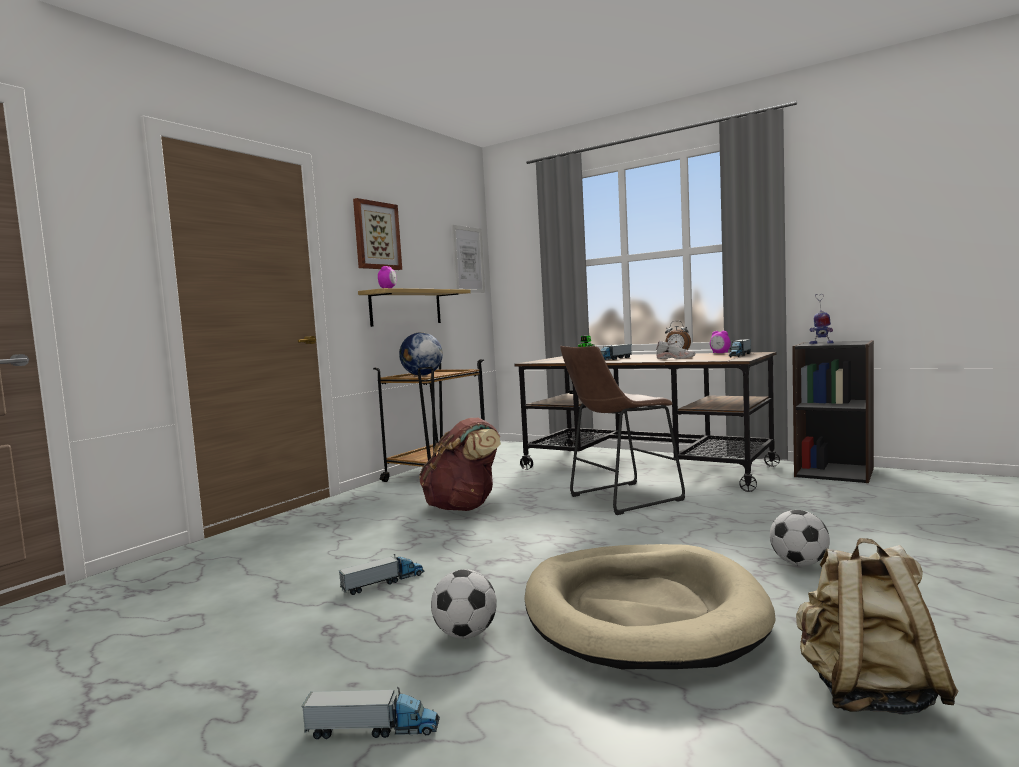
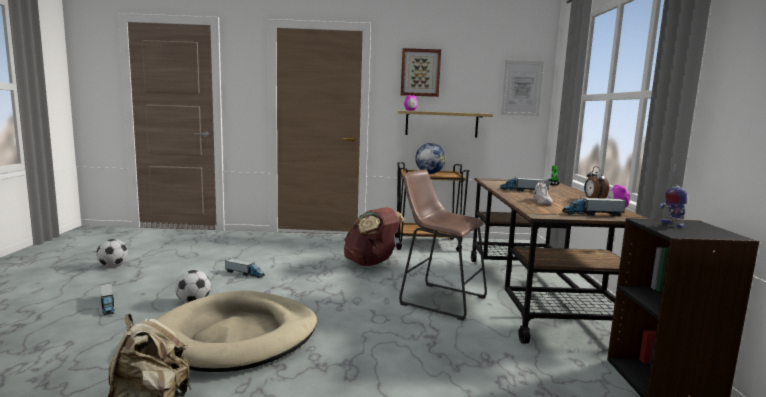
camera: 55 degrees right, 5 degrees up
football [770,510,830,566] -> football moved to [96,239,128,267]

